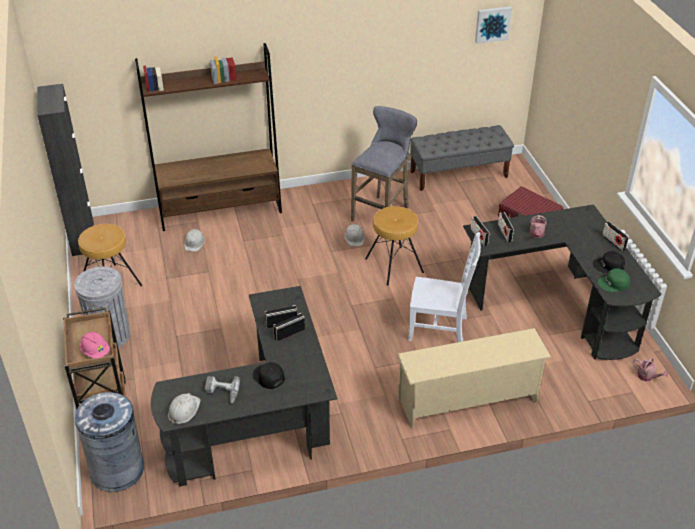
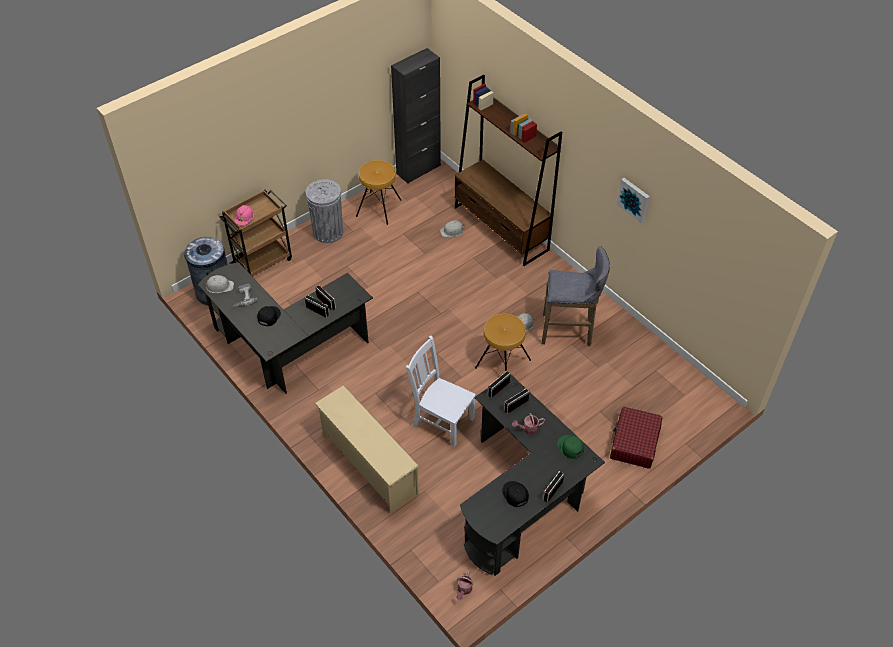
camera: 65 degrees right, 10 degrees up
white chair [408,232,481,342] -> white chair turned 135 degrees clockwise [406,335,476,447]
grey bench [410,125,514,191] -> none
picture [475,6,512,44] -> picture moved to [617,178,650,224]
green cap [598,268,630,292] -> green cap moved to [557,435,584,459]

